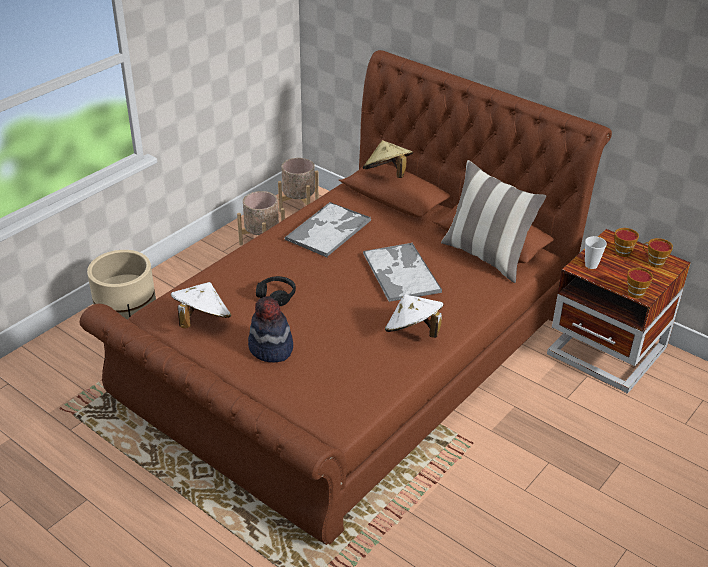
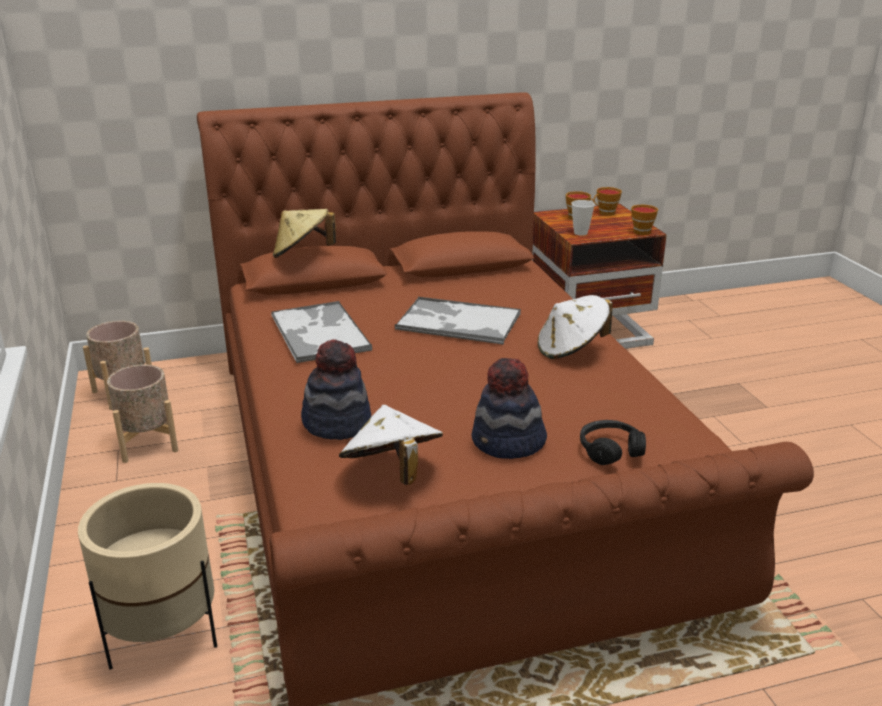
camera: 55 degrees left, 10 degrees down
black headphones [256,276,296,306] -> black headphones moved to [580,420,646,465]
pillow [441,160,546,283] -> none
none -> hat [301,339,371,440]

